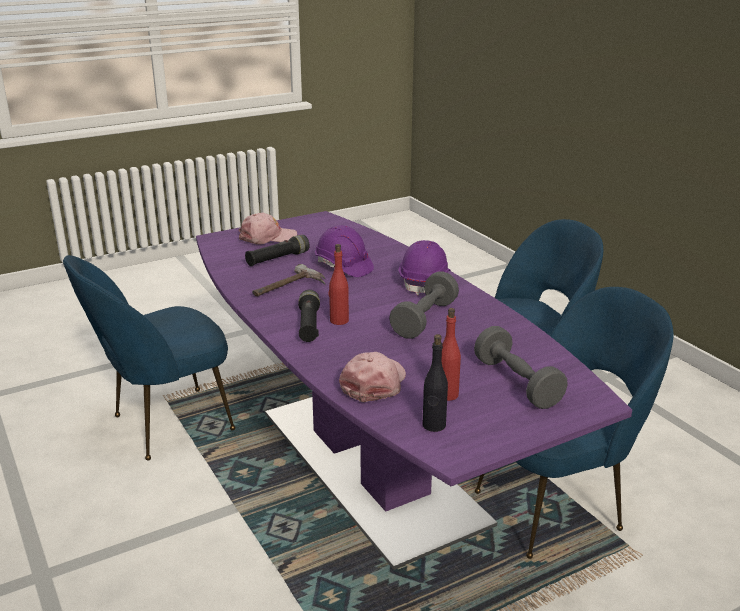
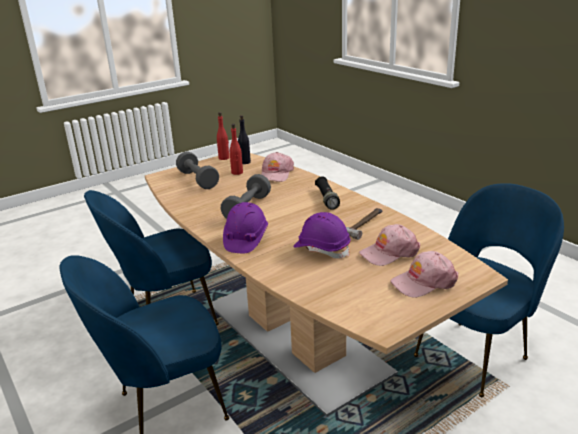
camera: 175 degrees right, 0 degrees up
purple dining table [196,211,632,570] -> brown dining table [145,153,508,417]
black flashlight [245,235,310,266] -> pink cap [359,224,420,266]
red bottle [329,244,349,325] -> red bottle moved to [217,112,230,160]

